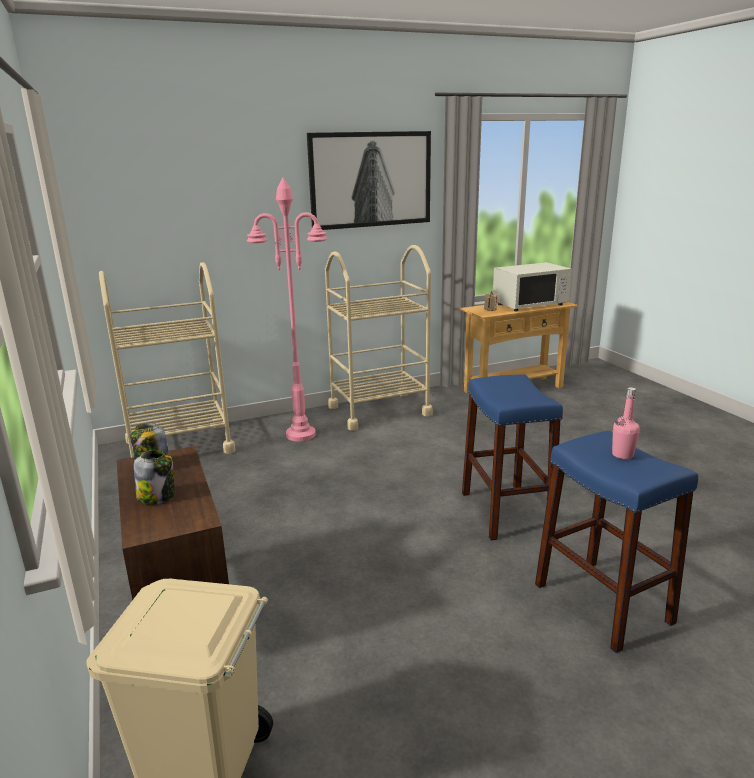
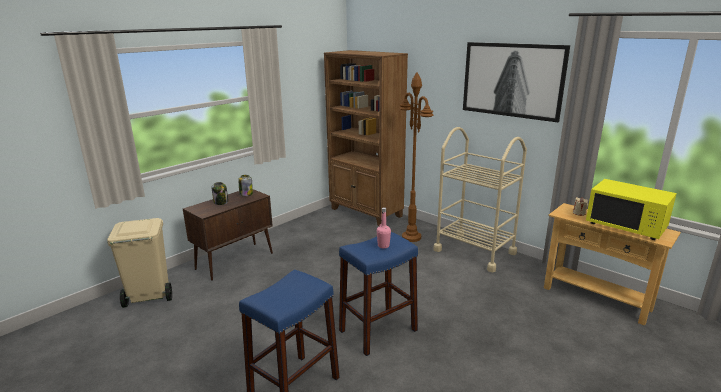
camera: 65 degrees right, 0 degrees up
beige cart [99,262,236,458] -> brown bookcase [324,50,408,226]
pink floor lamp [247,178,327,441] -> brown floor lamp [399,72,433,242]
white microwave [493,262,572,311] -> yellow microwave [586,179,677,240]
pink bottle [612,387,640,459] -> pink bottle moved to [377,207,391,248]

